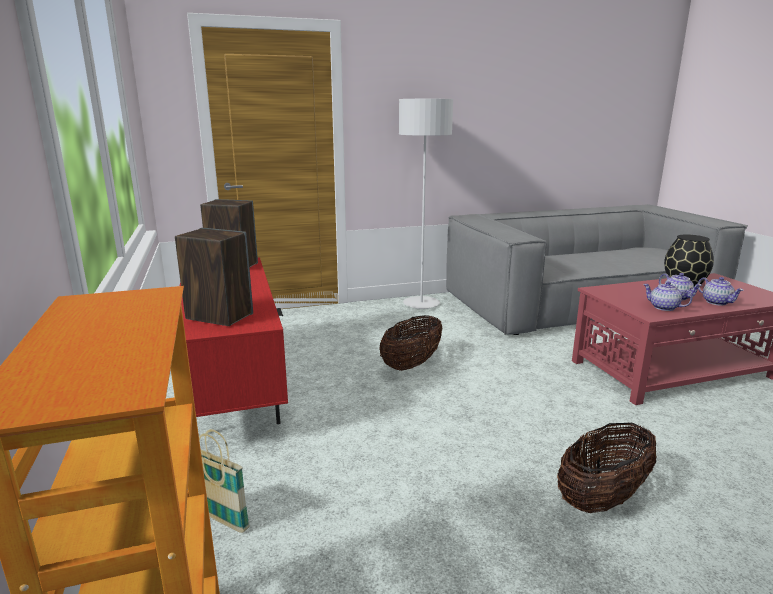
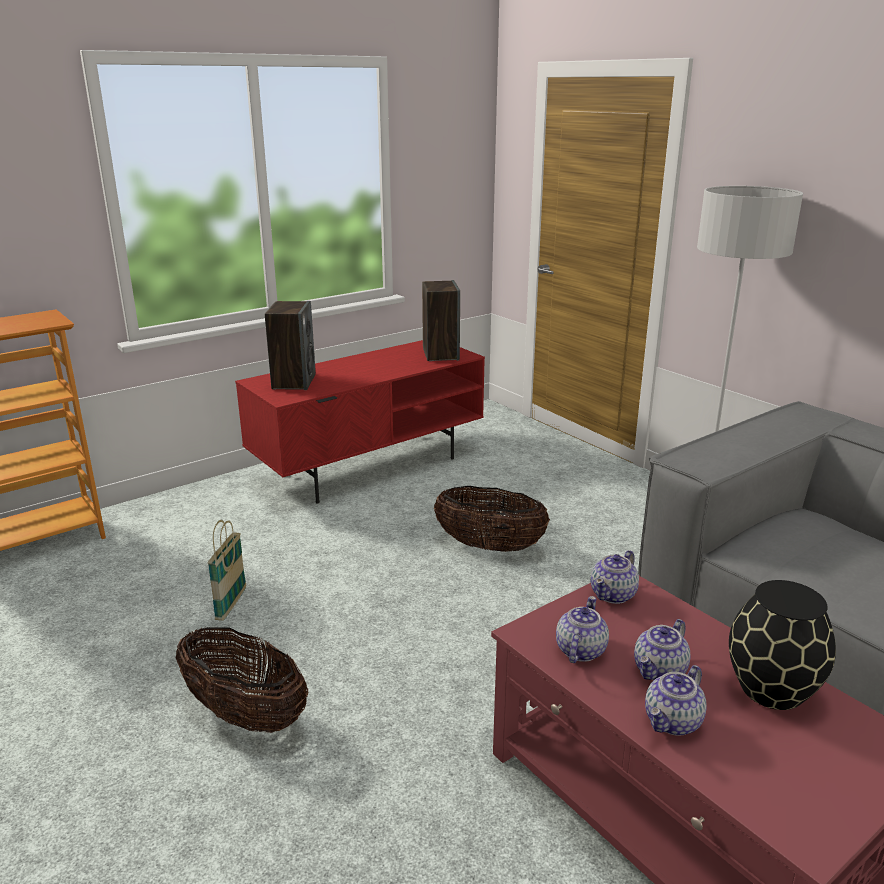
camera: 70 degrees right, 5 degrees up
basket [199,429,250,533] -> basket moved to [208,520,246,621]
none -> teapot [591,550,639,604]

